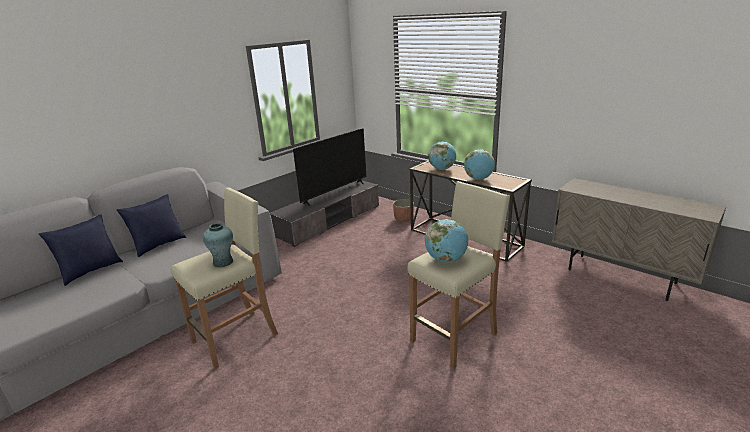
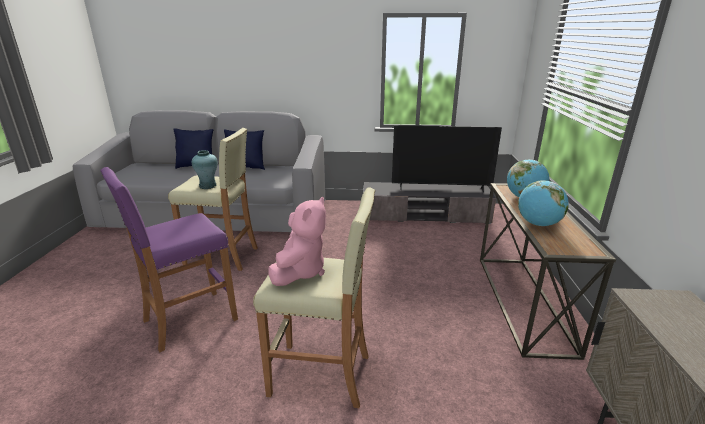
camera: 50 degrees right, 0 degrees up
planter [393,199,414,222] -> none
globe [425,219,468,263] -> pink plush toy [268,197,326,286]
none -> purple stool [100,167,238,352]

